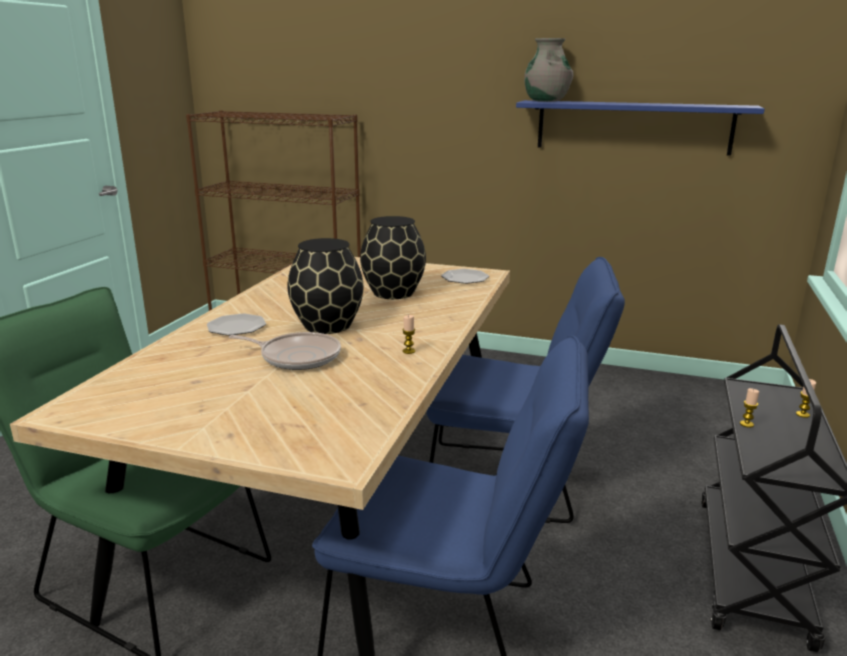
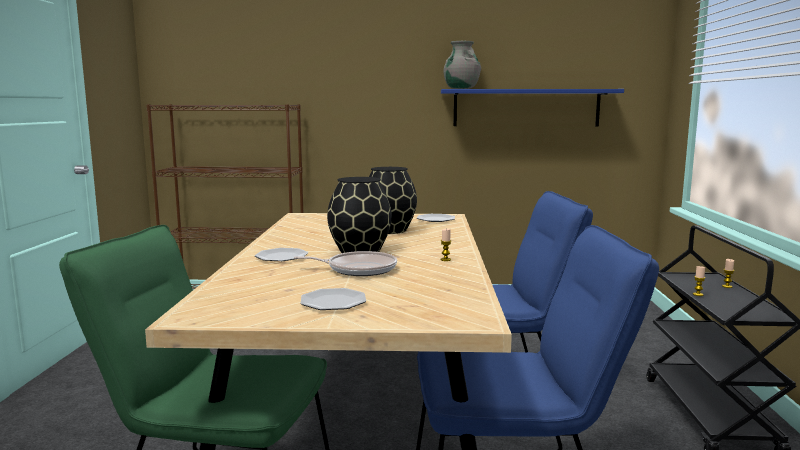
camera: 15 degrees left, 10 degrees down
none -> plate [301,288,366,310]

